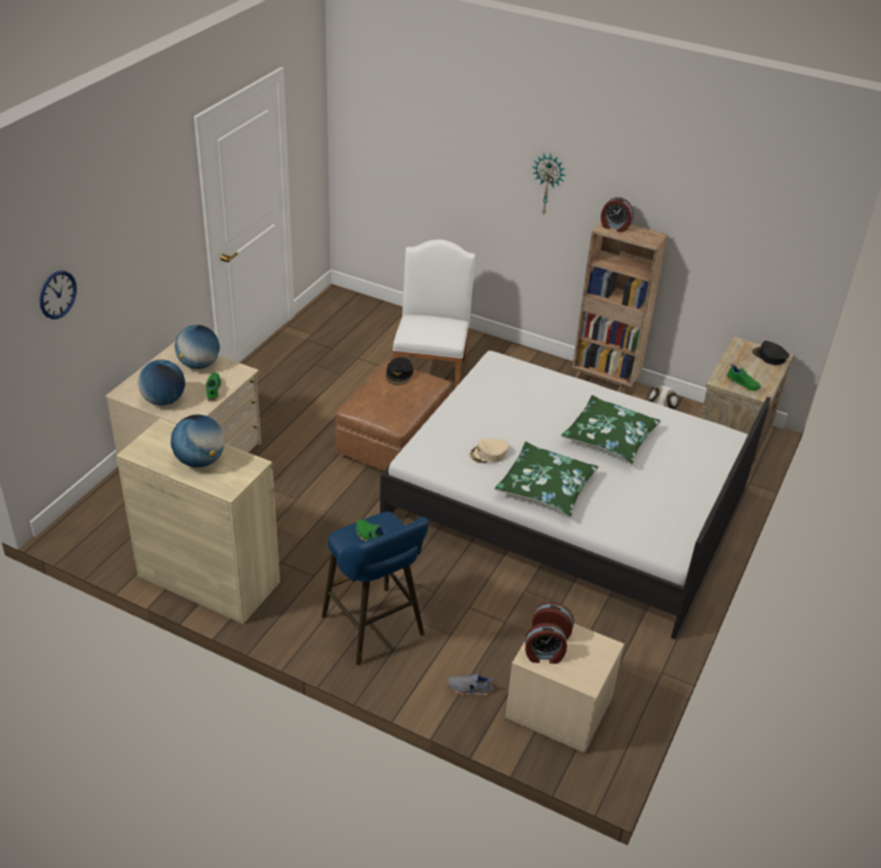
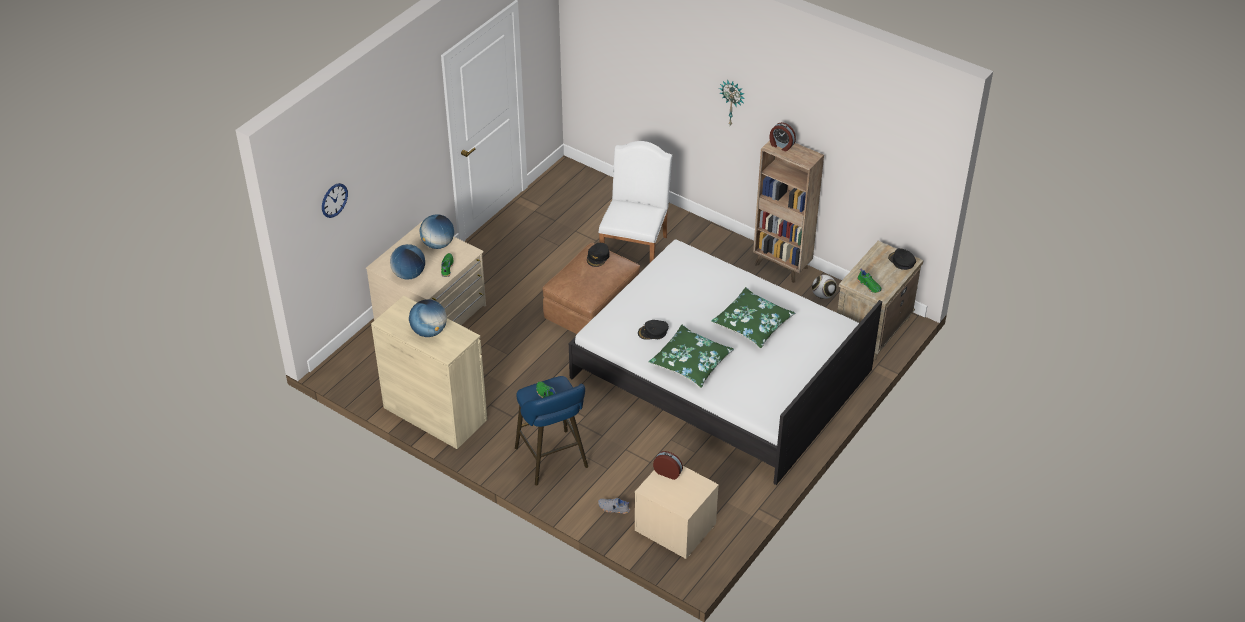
camera: 10 degrees right, 5 degrees up
beige cap [469,438,509,463] -> black cap [638,320,669,340]
alarm clock [525,623,567,664] -> none

